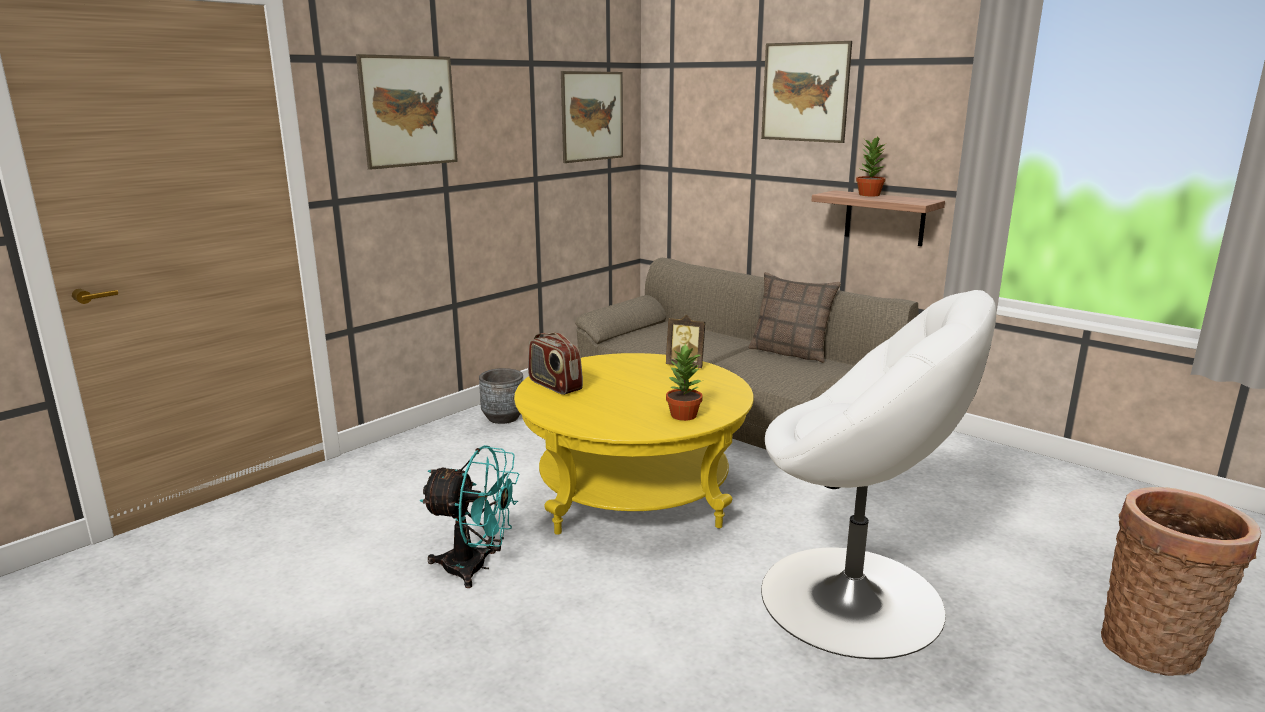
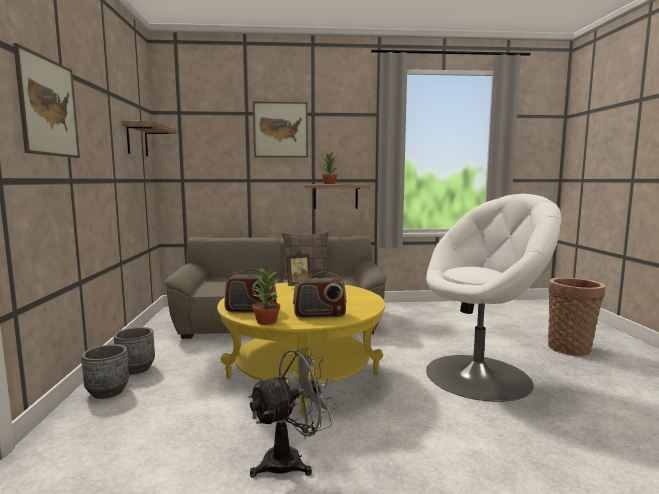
camera: 45 degrees left, 10 degrees down
turquoise fan [420,445,519,588] -> grey fan [248,347,337,478]
picture [561,71,623,163] -> shelf [122,121,177,157]
potted plant [666,344,703,421] -> potted plant moved to [252,267,280,325]
none -> grey planter [81,344,129,399]
none -> radio [293,271,347,318]

